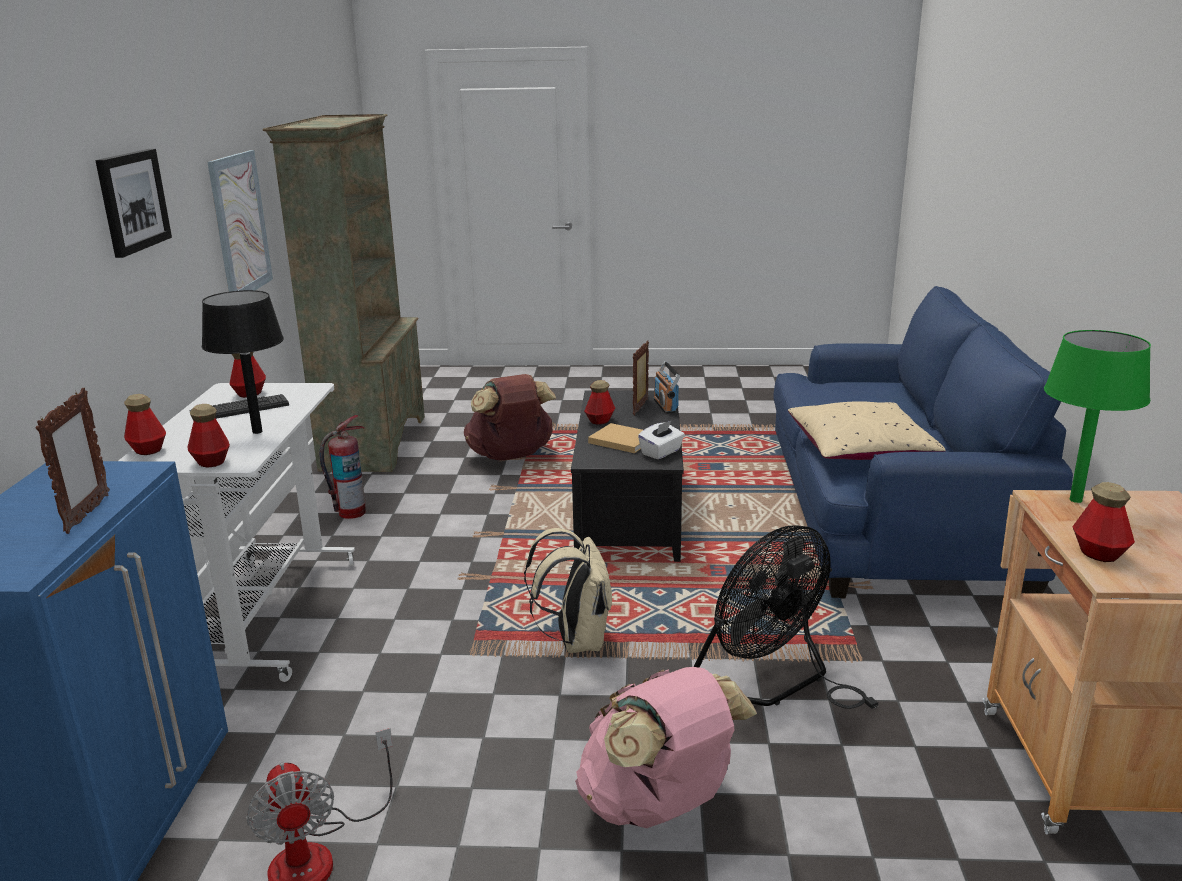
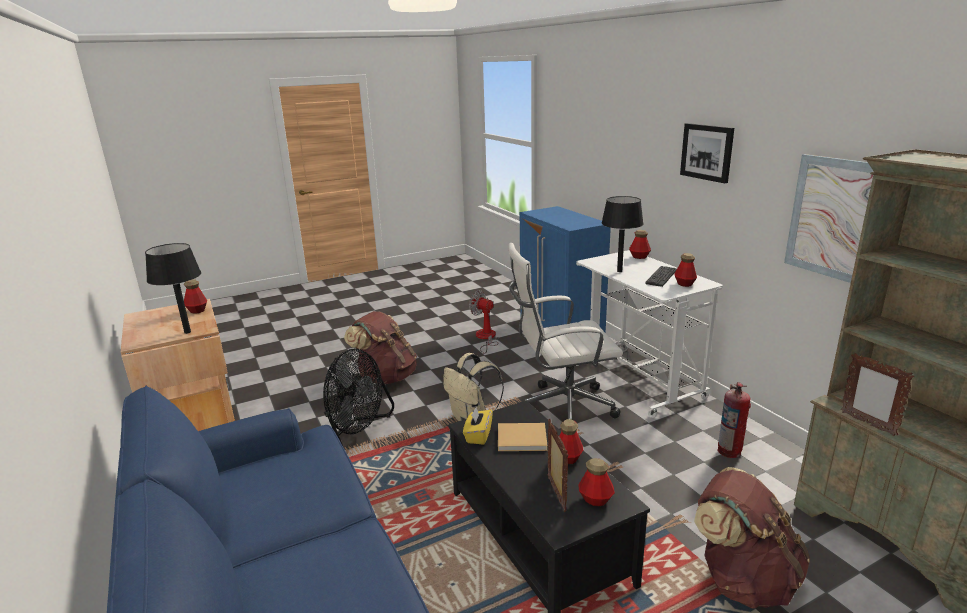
camera: 150 degrees right, 0 degrees up
picture frame [36,388,110,534] -> picture frame moved to [841,353,914,436]
bottle [188,404,230,468] -> bottle moved to [578,458,615,506]
pink backpack [575,667,757,828] -> brown backpack [344,311,417,384]
white tissue box [638,420,685,459] -> yellow tissue box [463,407,493,445]
radio [654,361,680,414] -> none
beige pillow [788,401,946,460] -> none
green table lamp [1044,330,1151,503] -> black table lamp [145,243,201,334]
none -> white office chair [509,243,623,420]

